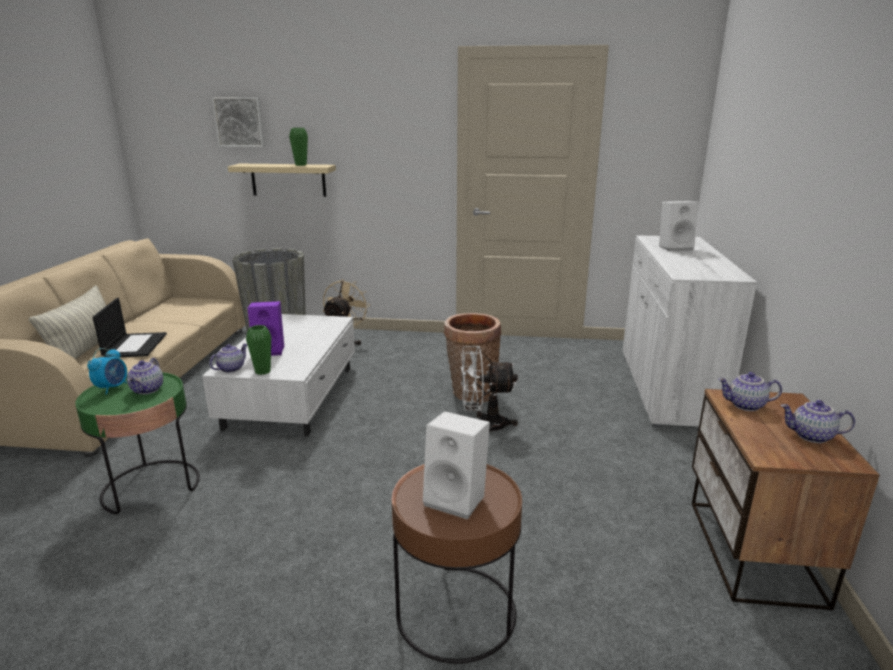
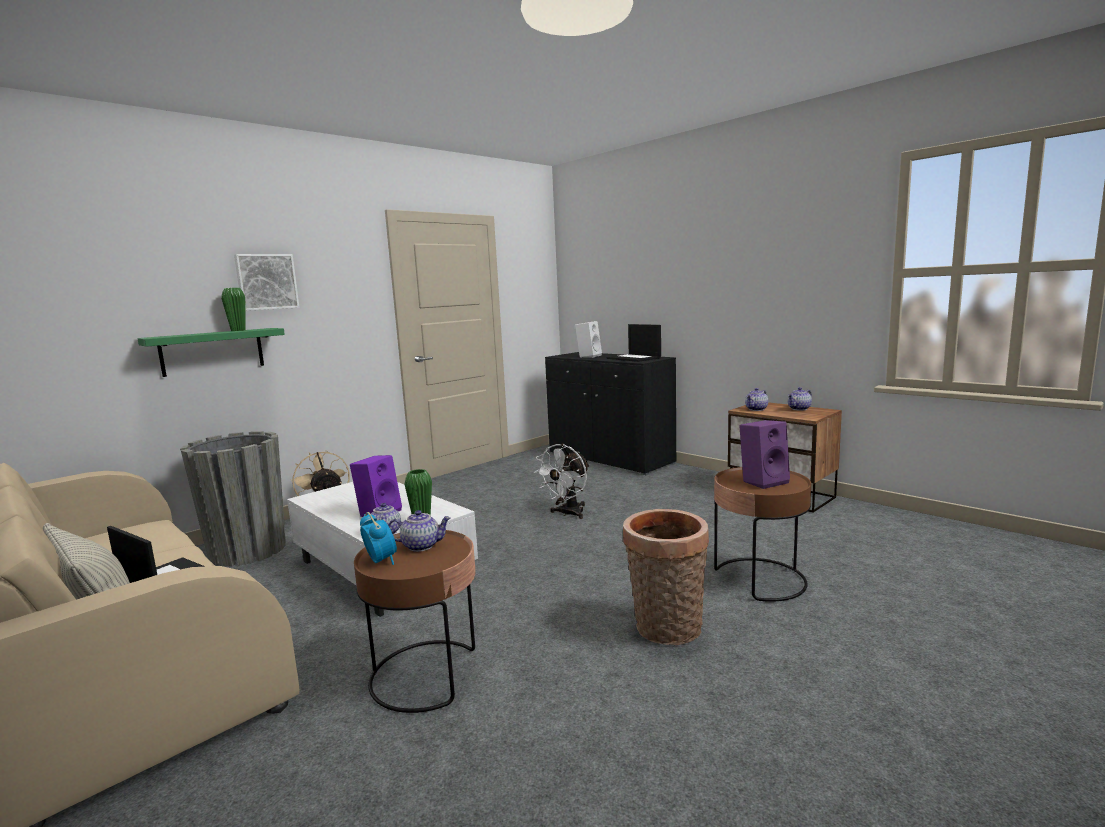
camera: 50 degrees left, 10 degrees down
green side table [75,372,200,514] -> brown side table [354,530,476,713]
teapot [127,358,163,394] -> teapot turned 45 degrees counterclockwise [388,510,451,552]
picture [212,97,265,147] -> picture moved to [234,254,300,311]
beige shelf [228,164,336,197] -> green shelf [138,328,285,377]
white speaker [423,411,490,519] -> purple speaker [739,420,790,489]
basket [444,313,501,403] -> basket moved to [623,509,709,645]
white cabinet [622,235,757,427] -> black cabinet [545,352,677,475]
none -> laptop [607,324,661,362]

